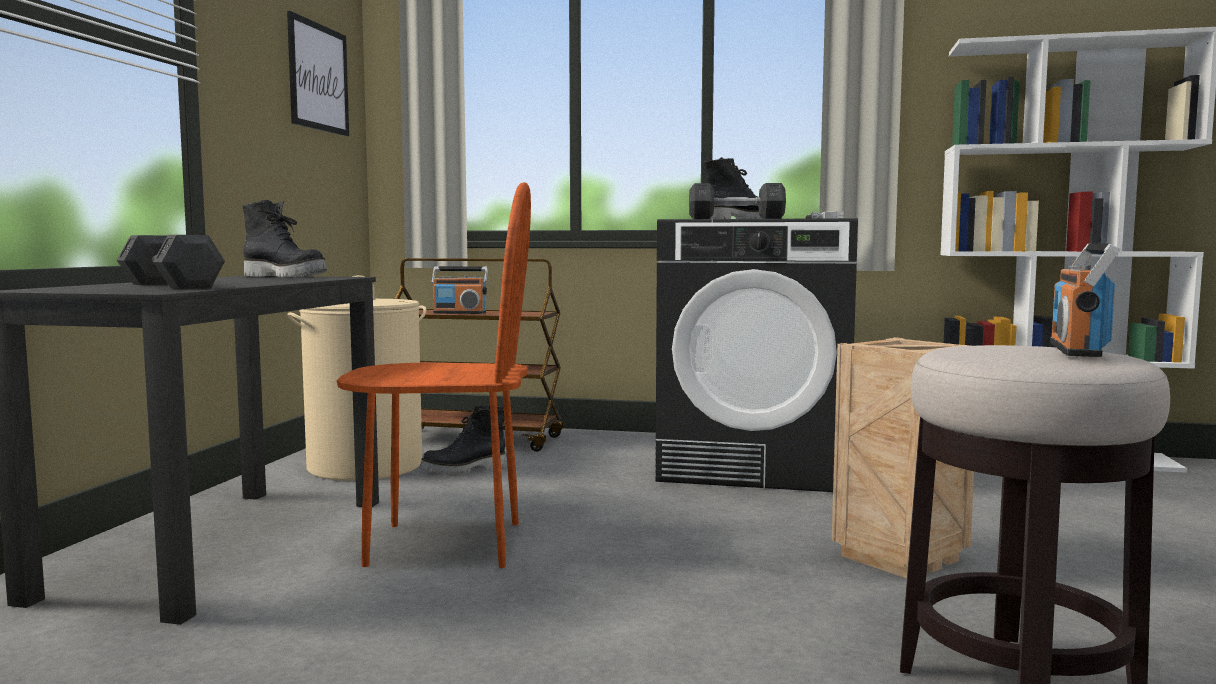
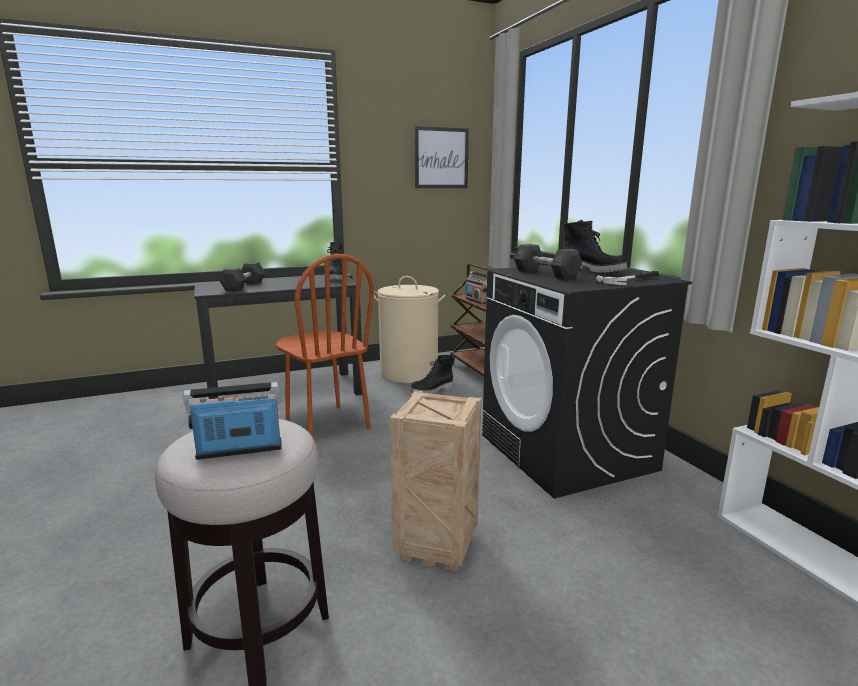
camera: 55 degrees right, 10 degrees up
black boot [420,405,506,475] -> black boot turned 60 degrees counterclockwise [410,355,453,394]

